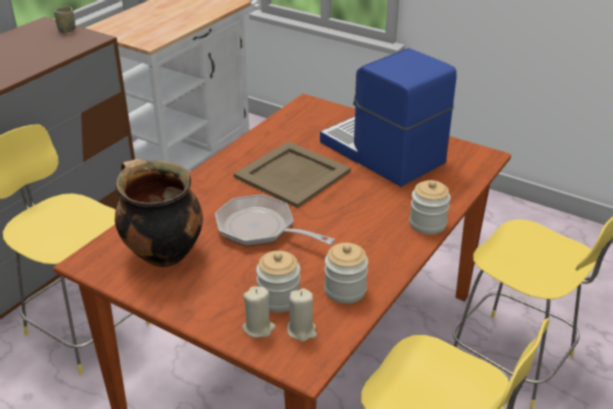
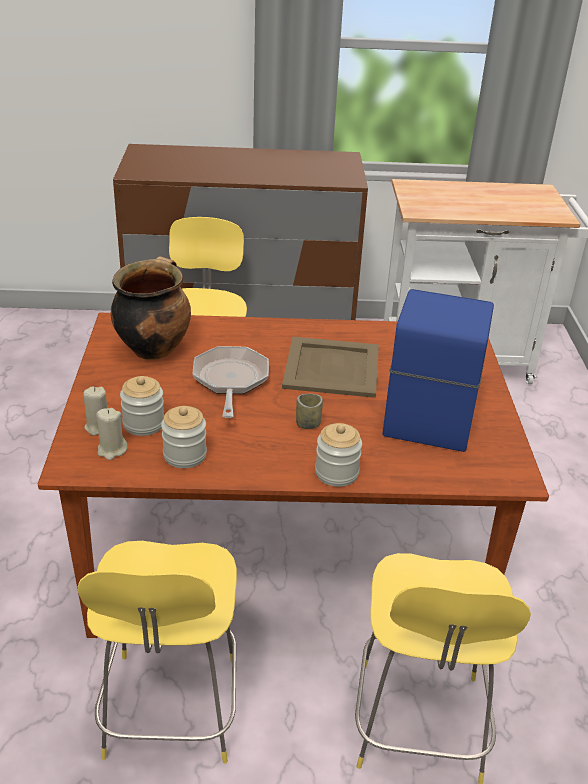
camera: 55 degrees right, 0 degrees up
cup [54,6,75,33] -> cup moved to [296,394,323,429]

